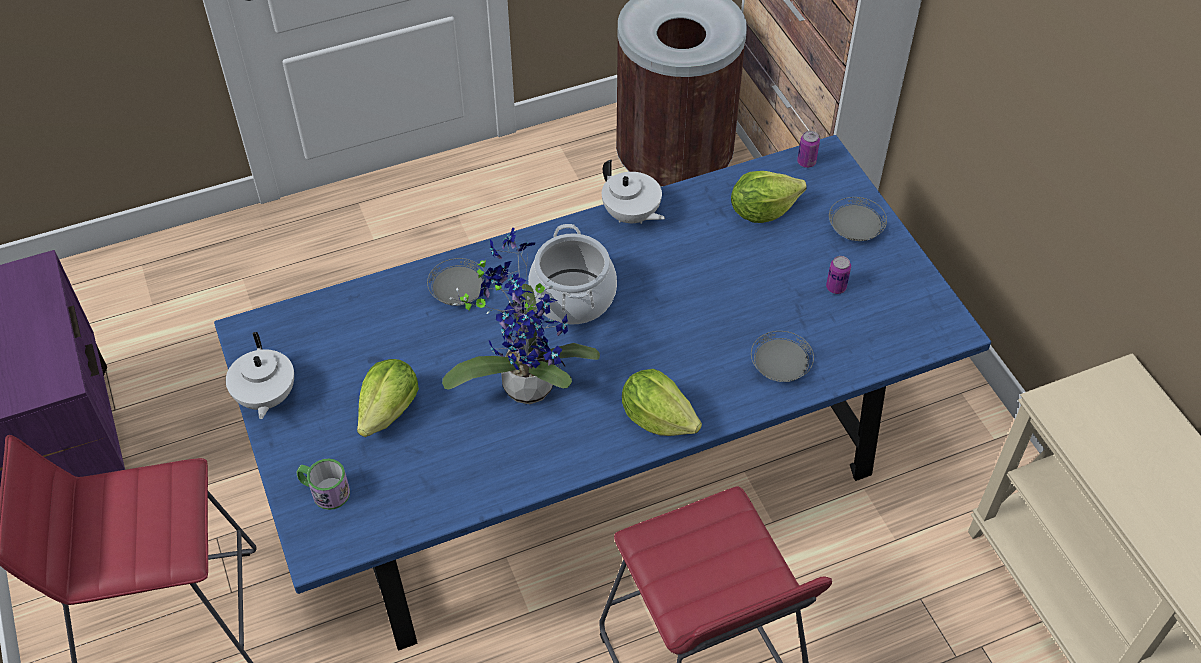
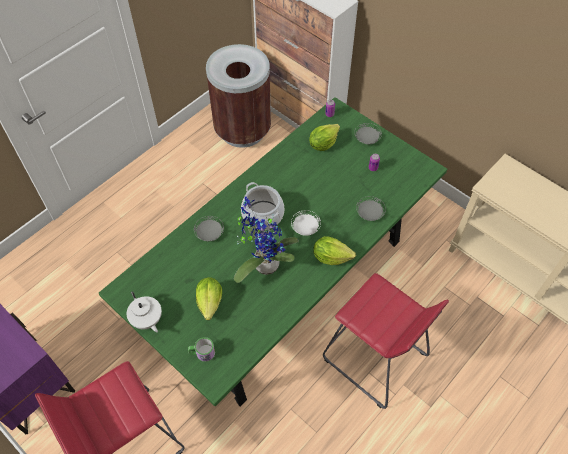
camera: 25 degrees left, 5 degrees up
blue dining table [214,135,991,651] -> green dining table [98,97,447,406]
white teapot [602,160,665,224] -> none
none -> white plate [291,210,321,236]

